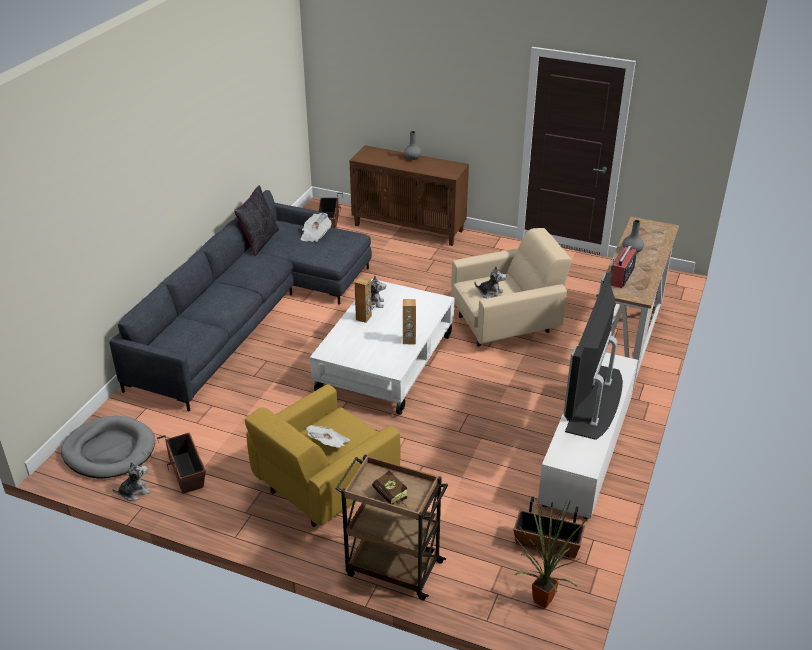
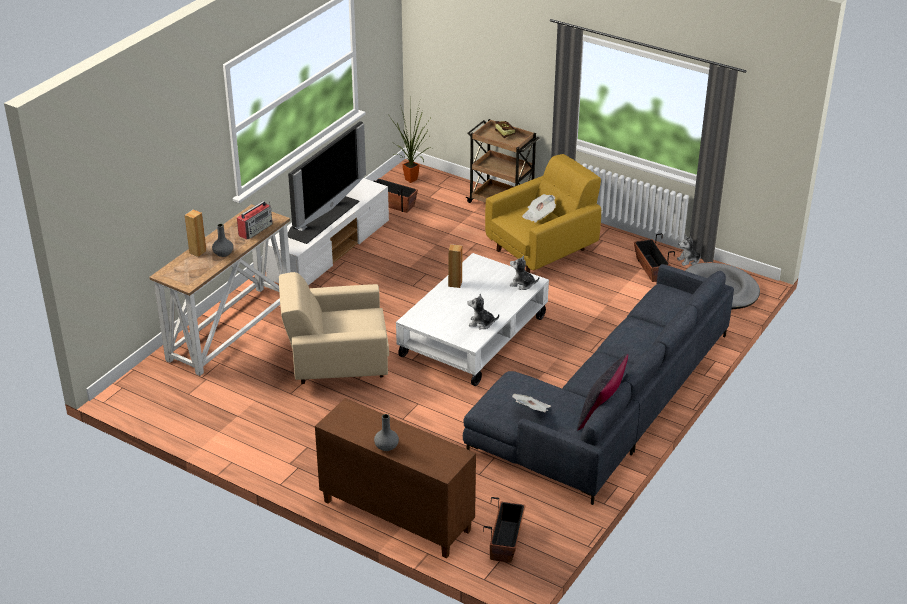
camera: 170 degrees left, 0 degrees up
brown speaker [355,276,372,323] -> brown speaker moved to [185,209,207,257]
plush toy [475,266,506,298] -> plush toy moved to [510,255,539,290]

